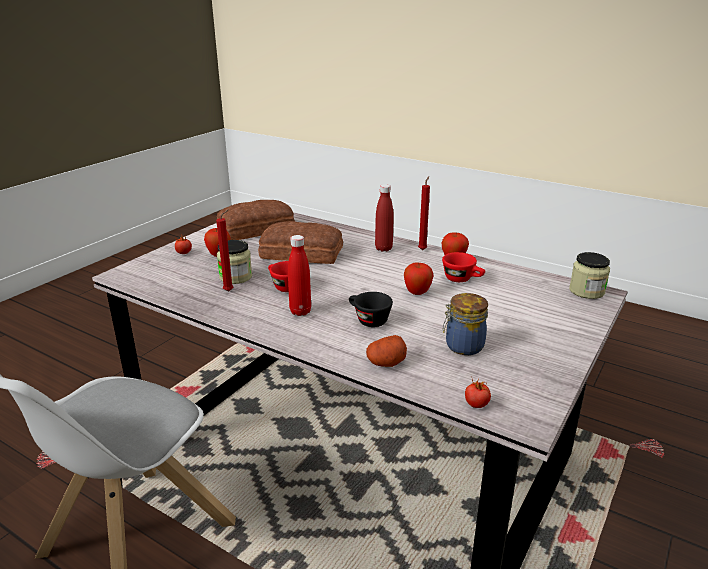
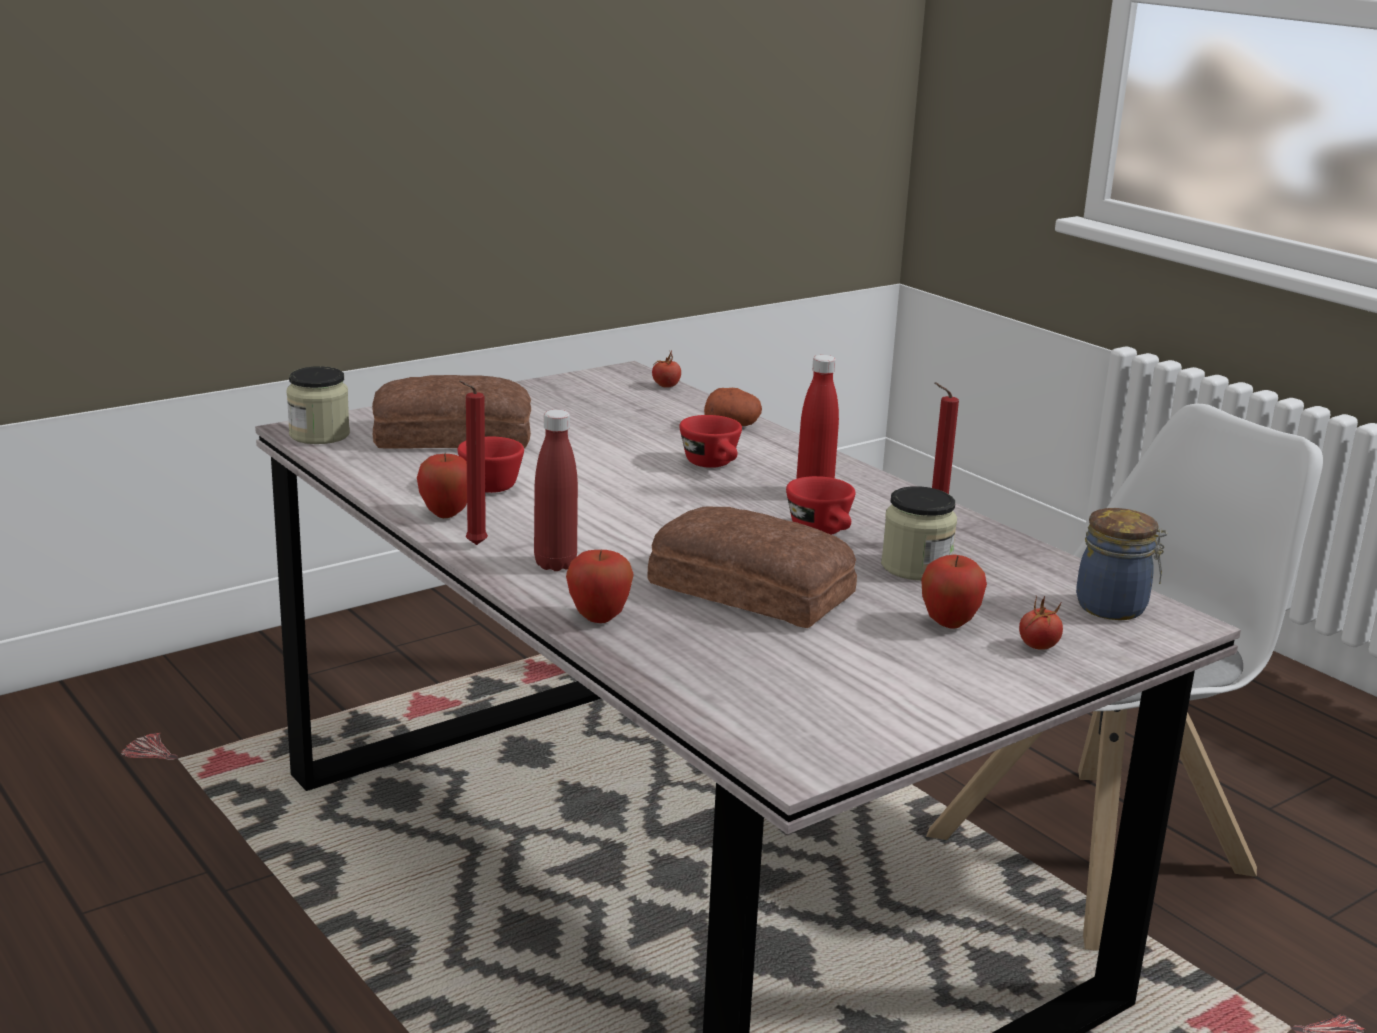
camera: 160 degrees left, 5 degrees down
bread [217,200,295,240] -> bread moved to [372,375,531,449]
black cup [349,292,393,327] -> red cup [679,415,742,468]
apple [404,263,433,295] -> apple moved to [566,550,634,623]
jar [443,293,488,355] -> jar moved to [1076,508,1167,620]

